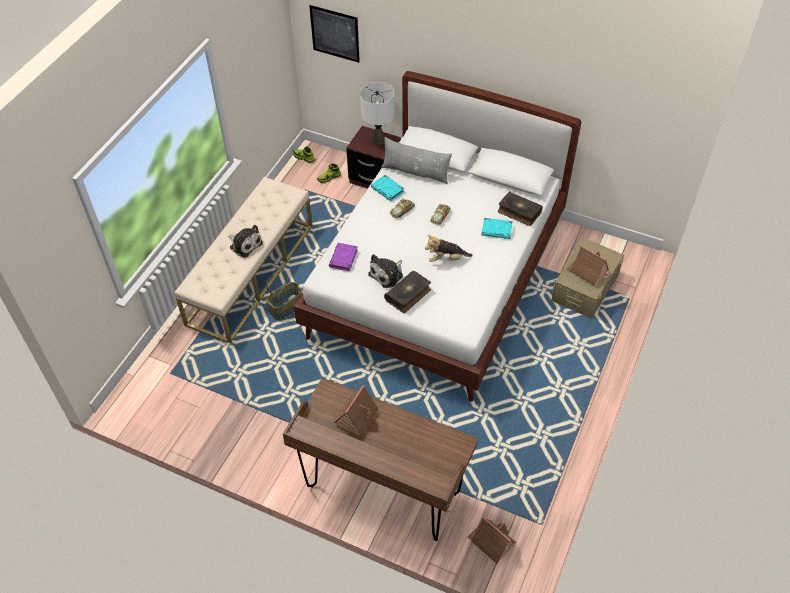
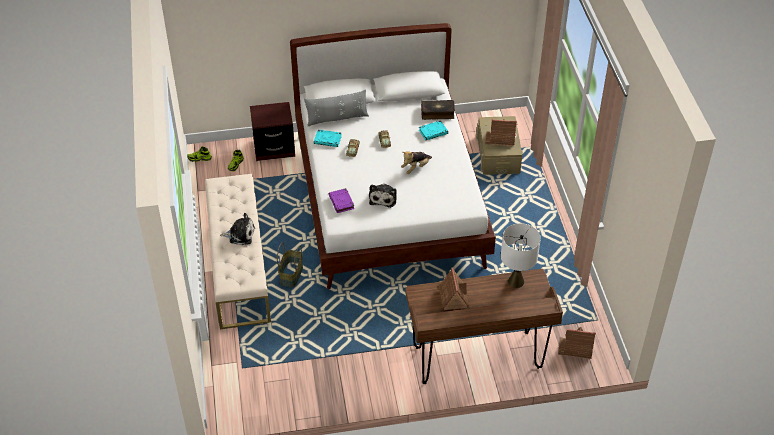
camera: 35 degrees left, 5 degrees down
picture [309,5,360,63] -> none
white table lamp [360,82,395,145] -> white table lamp moved to [501,223,541,288]
book [384,271,431,313] -> none

